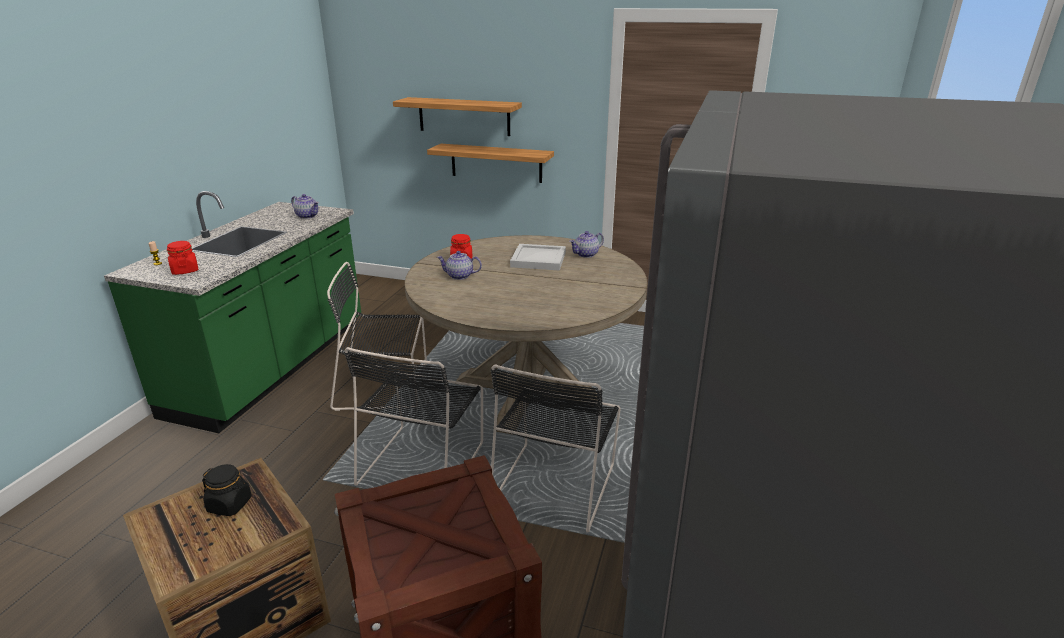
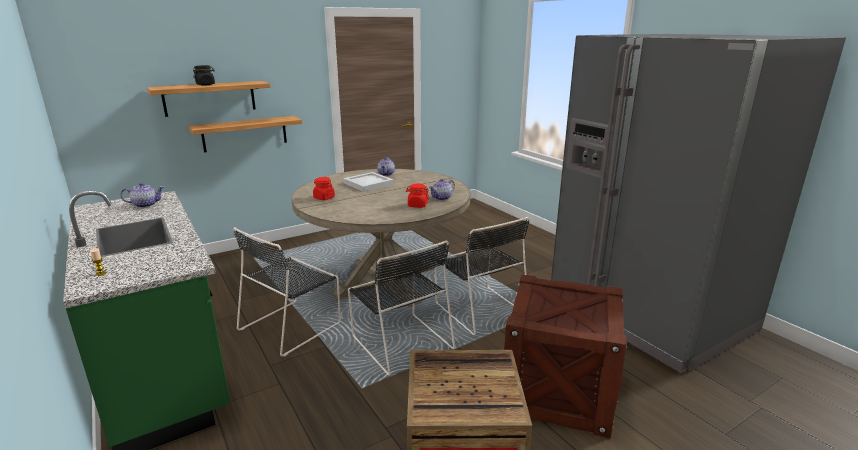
camera: 50 degrees left, 5 degrees down
red jar [167,241,198,275] -> red jar moved to [406,184,429,208]
black jar [202,464,252,516] -> black jar moved to [193,65,215,86]
teapot [437,251,482,280] -> teapot moved to [429,179,455,200]

